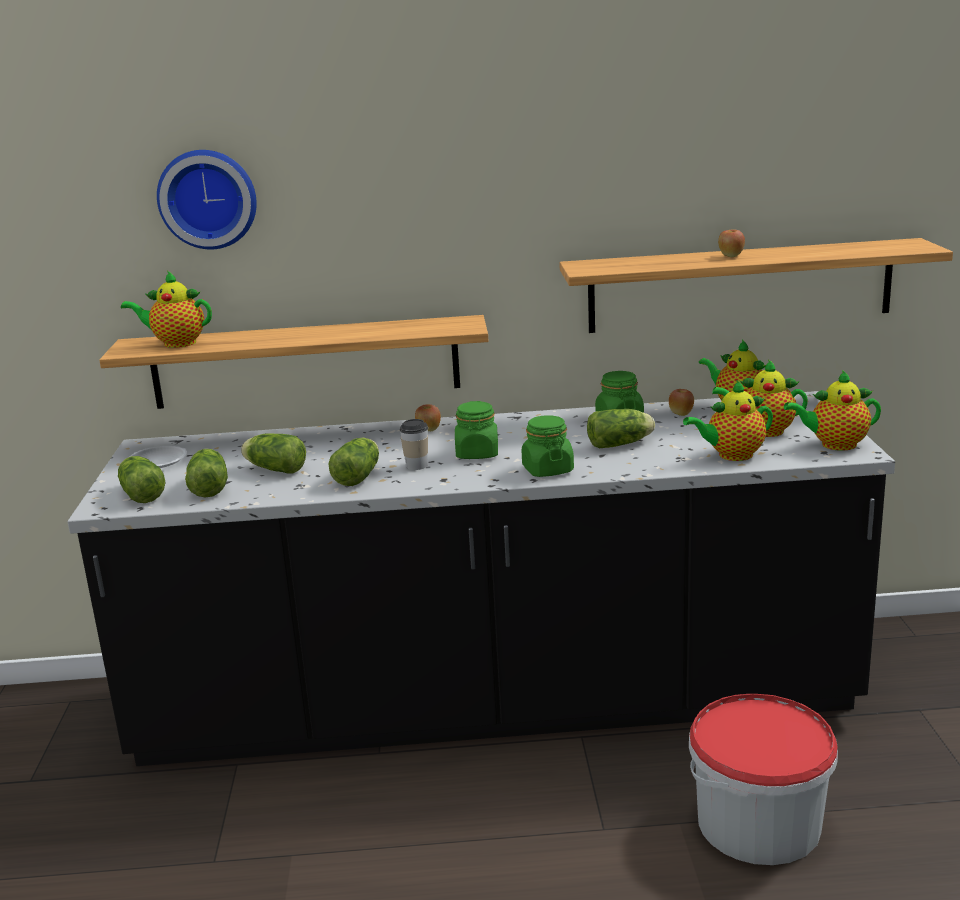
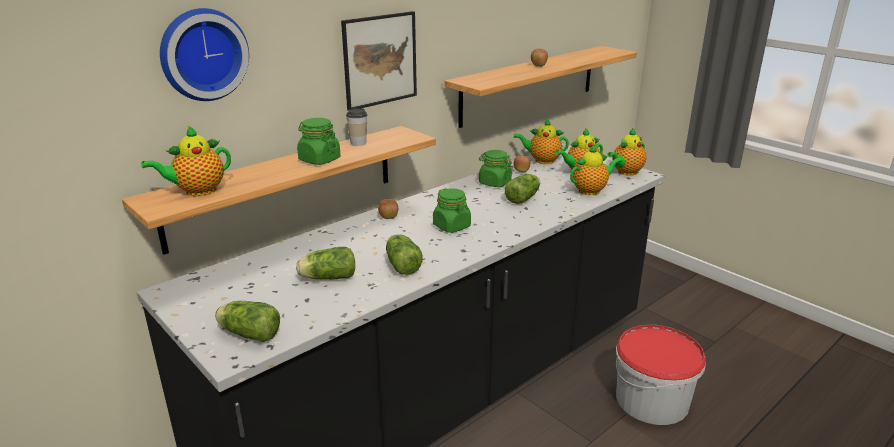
camera: 40 degrees left, 5 degrees up
white plate [129,446,187,468] -> none
lettuce [185,449,228,498] -> none
cup [399,419,428,470] -> cup moved to [346,108,367,146]
green jar [521,415,574,477] -> green jar moved to [297,118,340,165]
teapot [683,380,773,461] -> teapot turned 150 degrees counterclockwise [570,145,622,195]
none -> picture [341,11,417,111]

